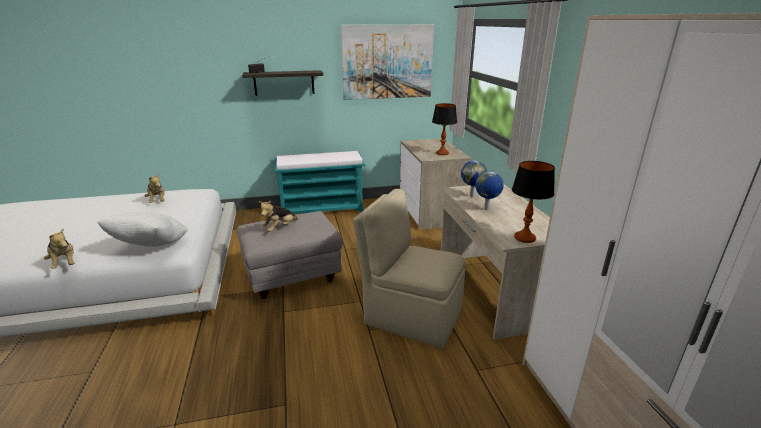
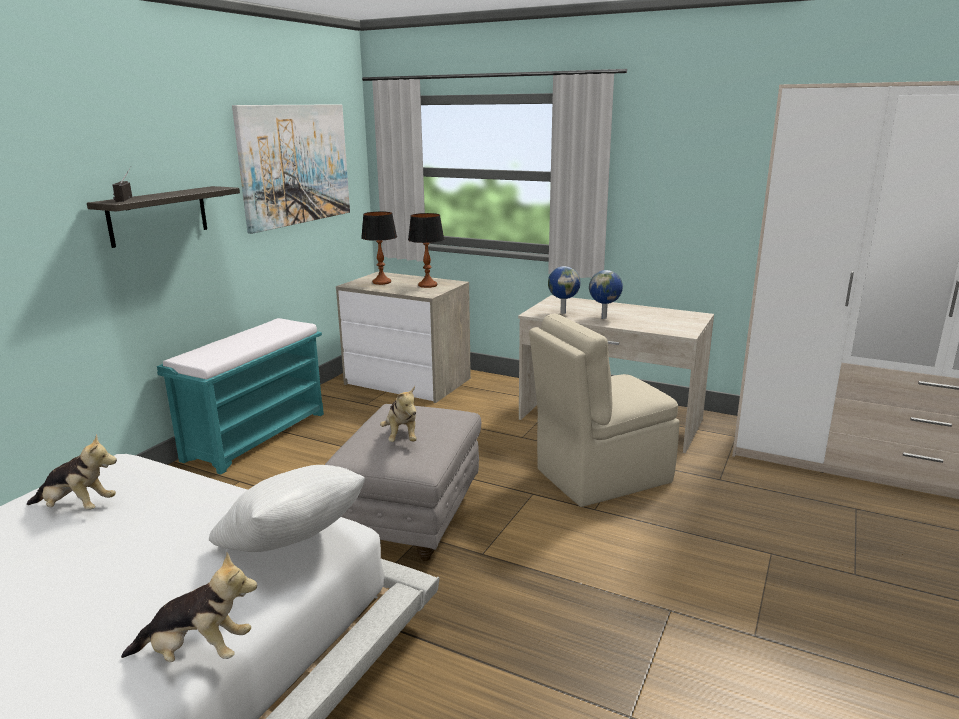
camera: 50 degrees left, 5 degrees down
table lamp [512,161,555,243] -> table lamp moved to [361,211,397,285]

